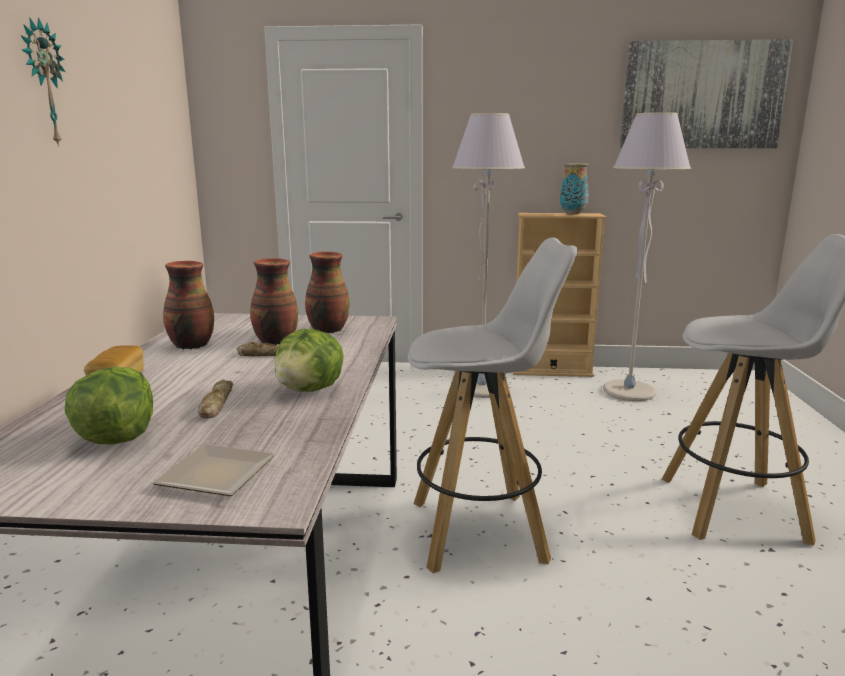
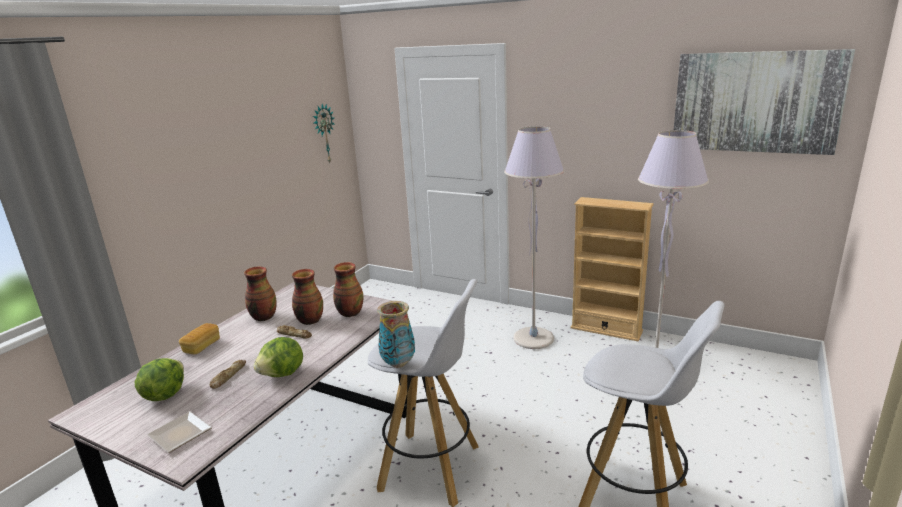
camera: 25 degrees right, 5 degrees up
wall clock [20,17,65,147] -> wall clock moved to [313,104,334,162]
vase [560,163,589,214] -> vase moved to [377,301,415,368]

